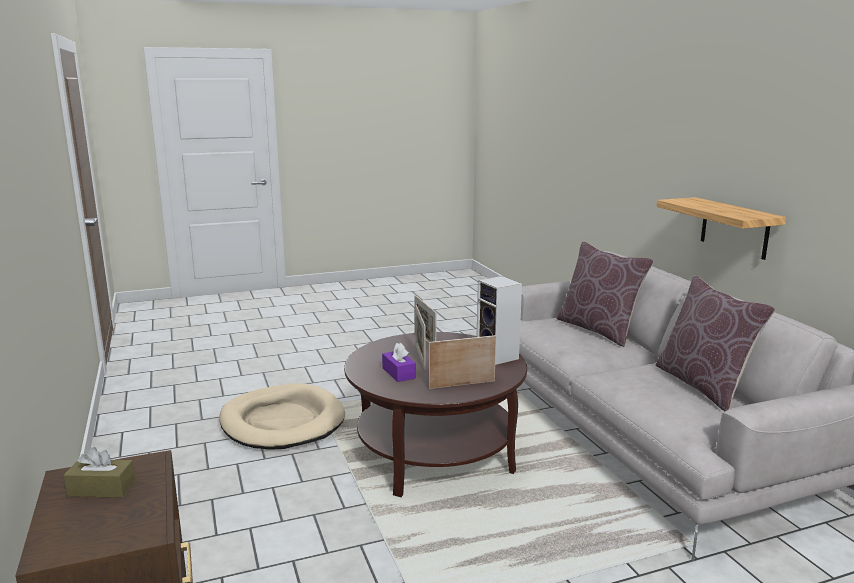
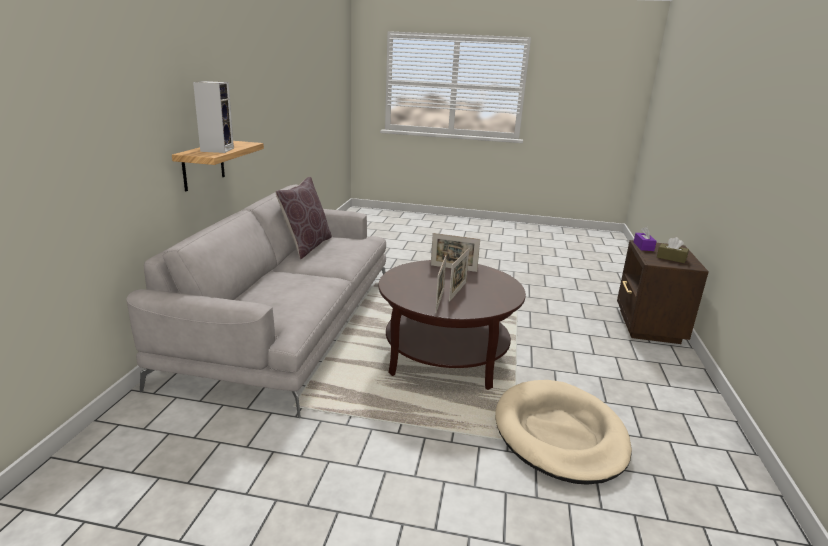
camera: 150 degrees left, 5 degrees up
purple tissue box [382,343,416,382] -> purple tissue box moved to [633,226,657,251]
speaker [477,276,522,365] -> speaker moved to [193,81,234,153]
brown pillow [557,242,654,347] -> none

